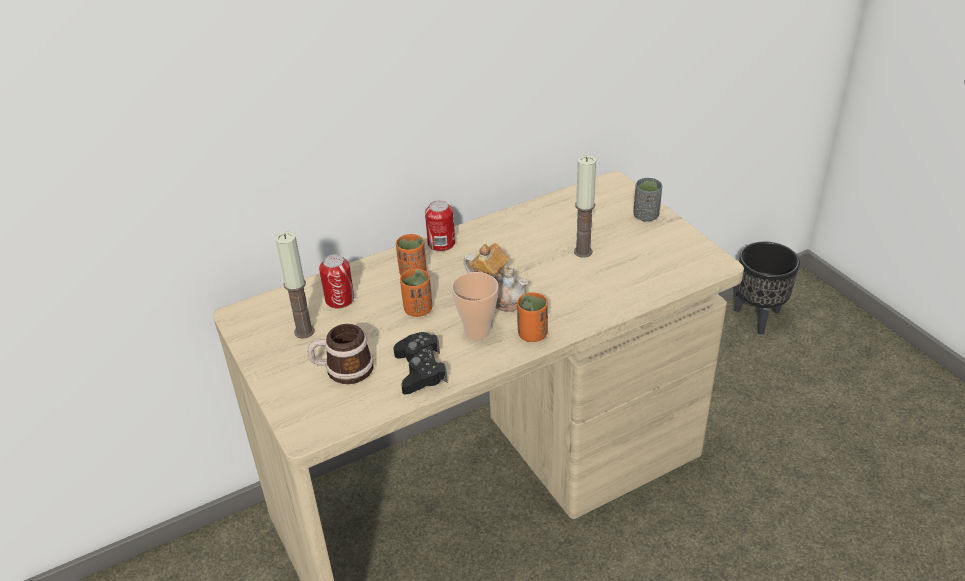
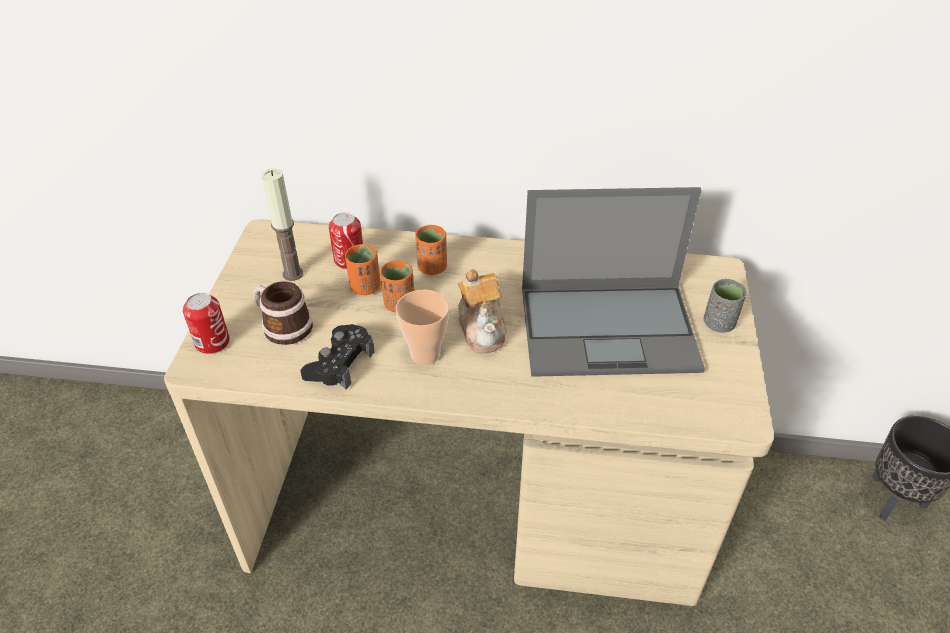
camera: 35 degrees right, 5 degrees up
can [425,200,455,252] -> can moved to [183,293,230,354]
orange cup [517,292,548,342] -> orange cup moved to [345,244,381,295]
candle [574,155,596,258] -> laptop [522,187,705,377]

